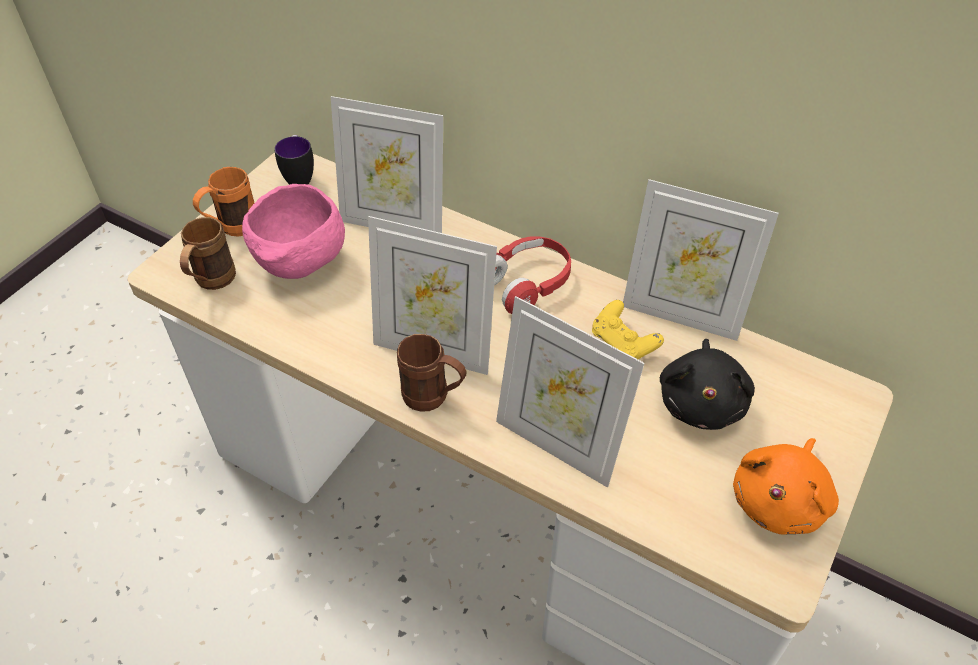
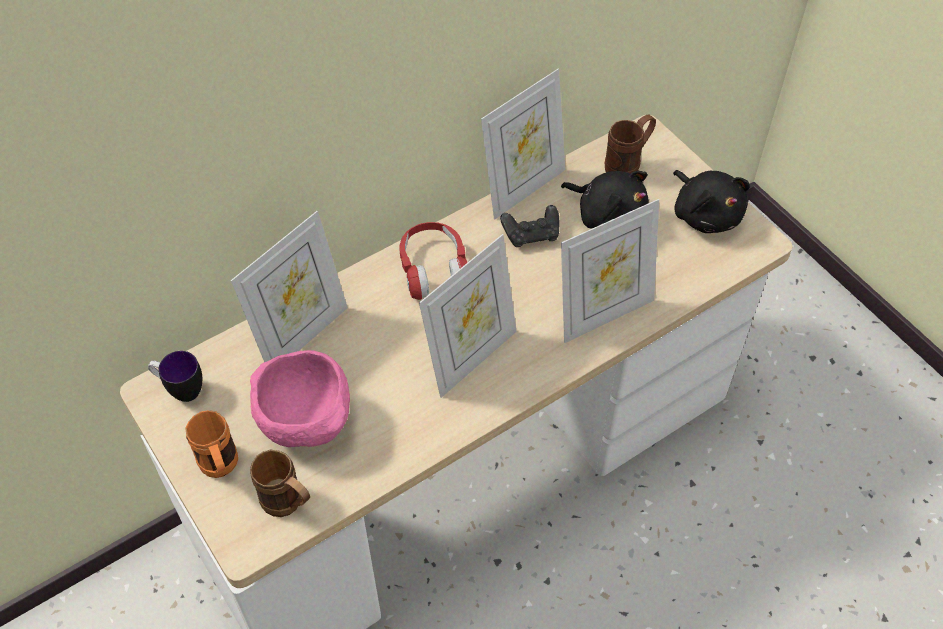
camera: 65 degrees left, 5 degrees up
brown mug [397,334,467,412] -> brown mug moved to [604,115,656,174]
yellow game controller [592,300,664,359] -> black game controller [500,205,559,247]
orange plush toy [733,438,839,534] -> black plush toy [673,170,749,233]

